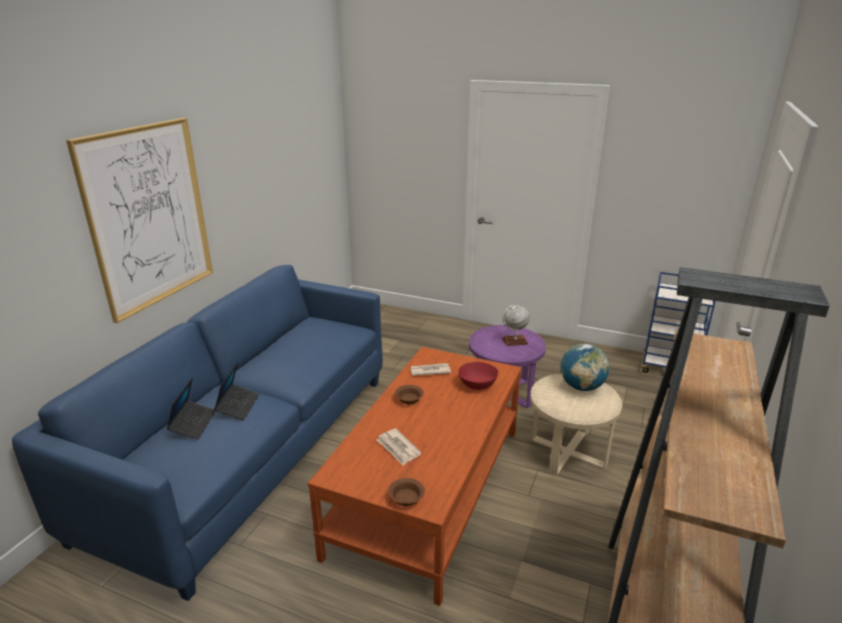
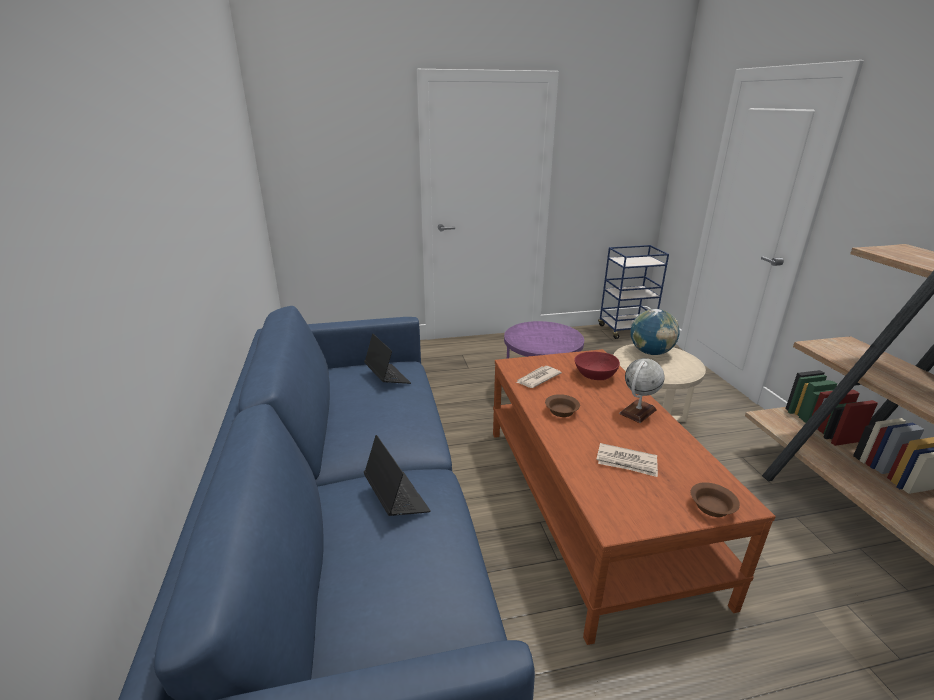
camera: 35 degrees left, 0 degrees up
picture [66,118,213,323] -> none
laptop [167,377,216,439] -> laptop moved to [364,334,411,384]
globe [502,305,530,346] -> globe moved to [619,358,665,423]

